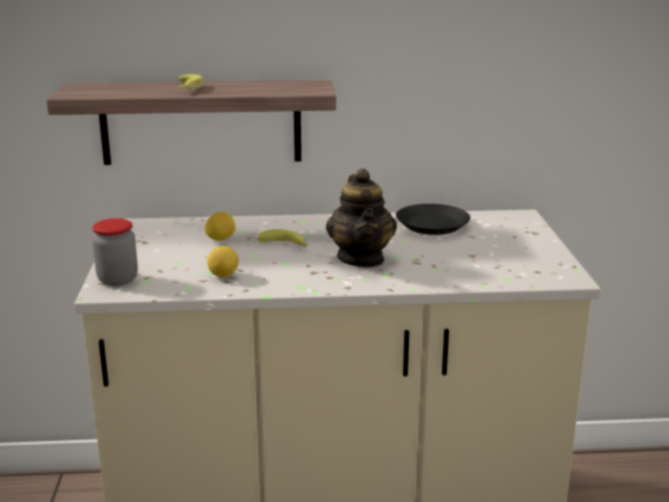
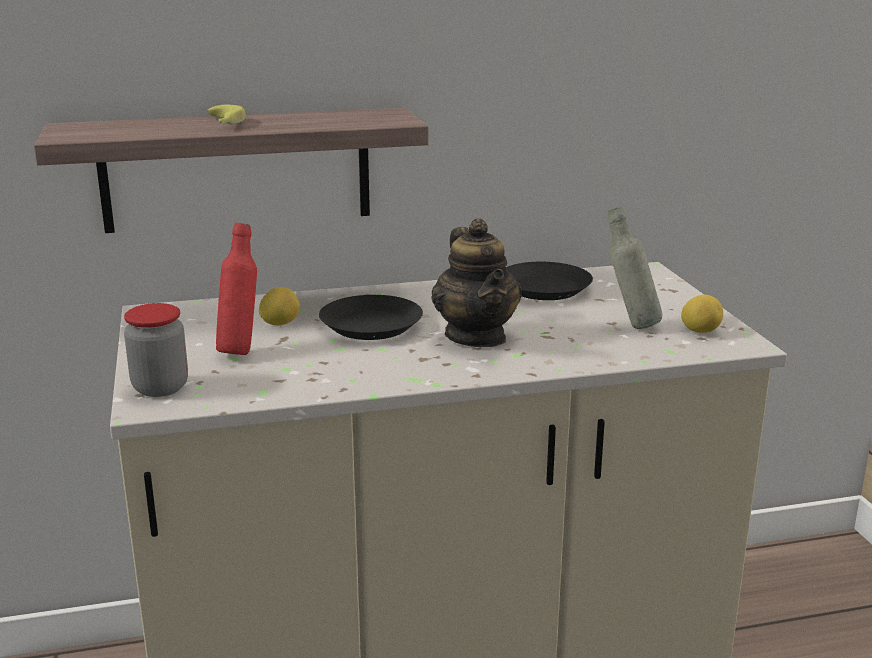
camera: 10 degrees left, 0 degrees up
lemon [207,246,239,277] -> lemon moved to [681,295,723,333]
banana [257,229,308,247] -> black plate [319,295,423,340]
none -> red bottle [216,222,257,355]
none -> grey bottle [608,207,662,329]

